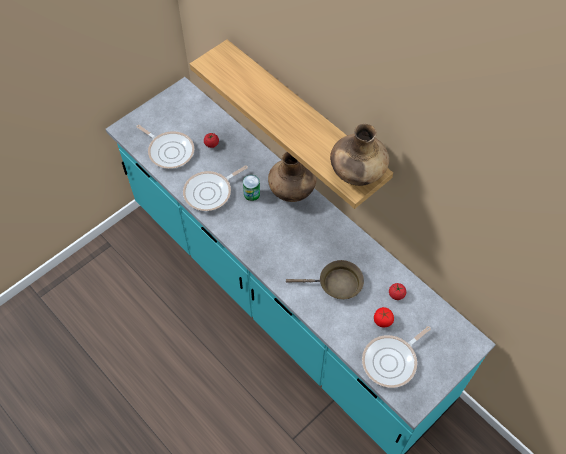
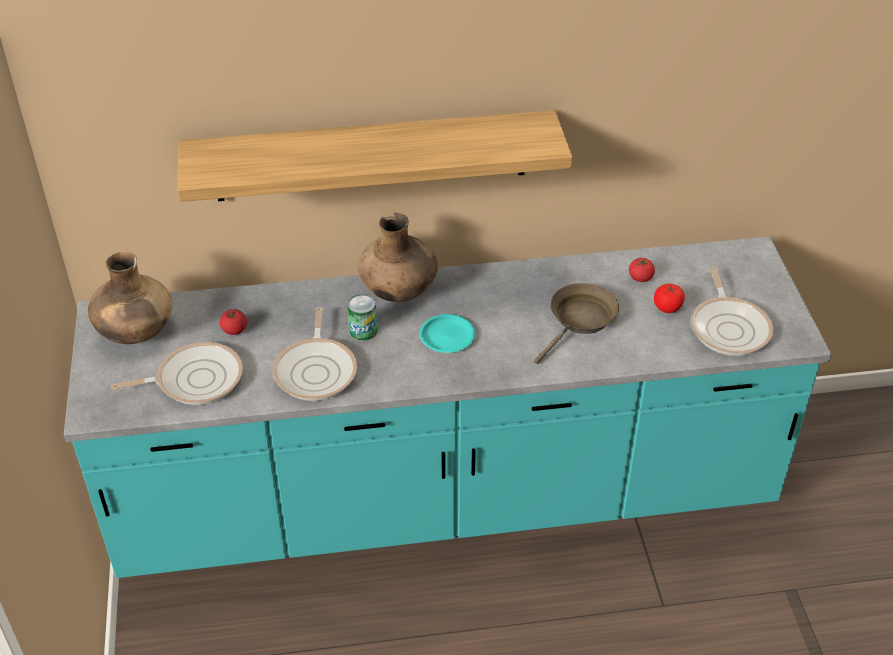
camera: 55 degrees left, 15 degrees down
brown vase [330,124,389,186] -> brown vase moved to [88,252,172,344]
none -> turquoise plate [419,314,475,353]

